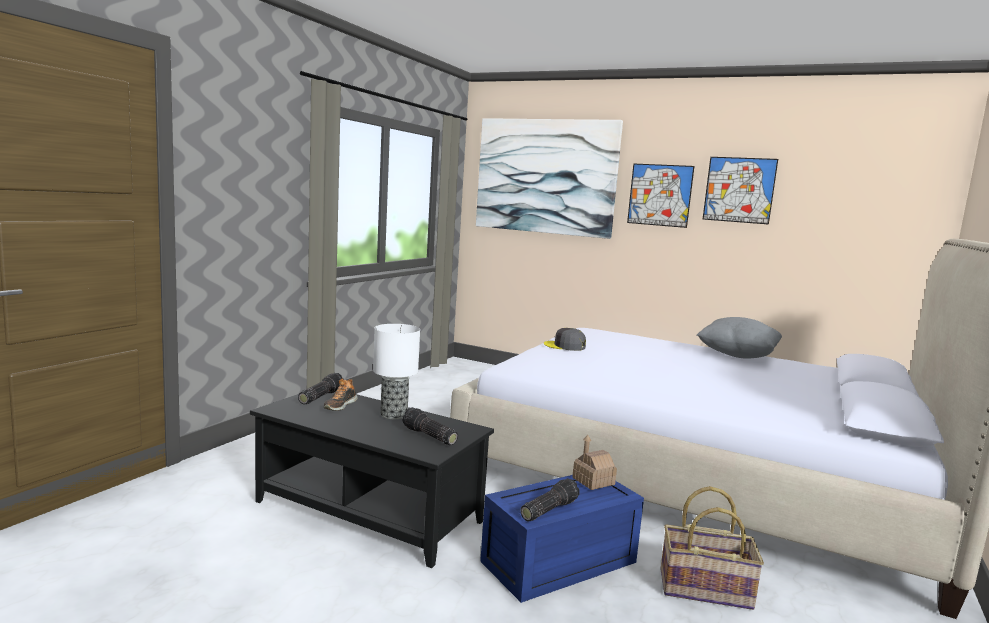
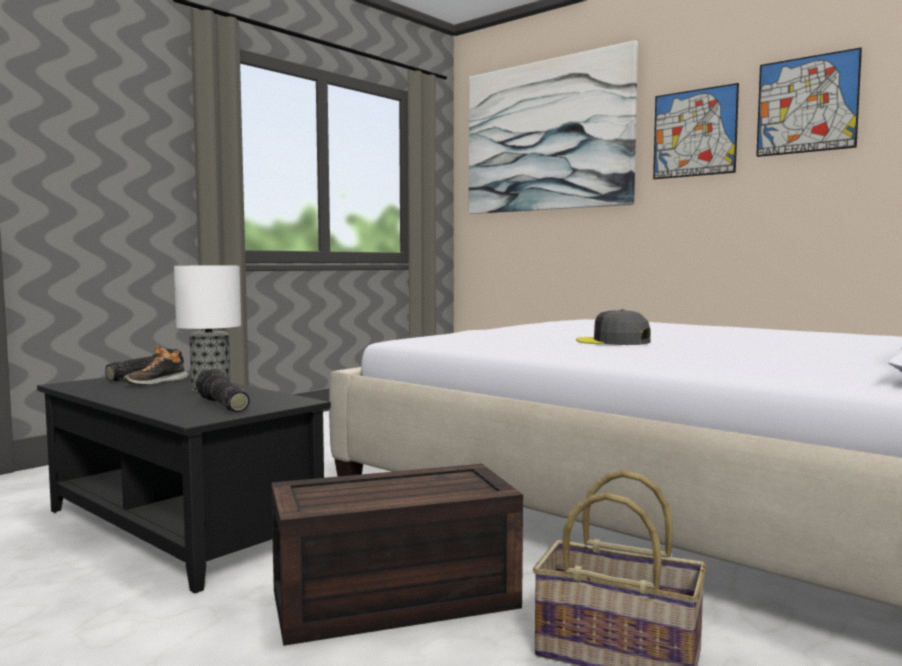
camera: 15 degrees right, 5 degrees down
blue storage box [480,475,644,603] -> brown storage box [271,464,523,646]
flashlight [520,478,580,522] -> none
grey cap [544,328,586,351] -> grey cap moved to [576,309,651,345]
toy house [572,435,617,490] -> none
grey pillow [696,317,782,359] -> none

